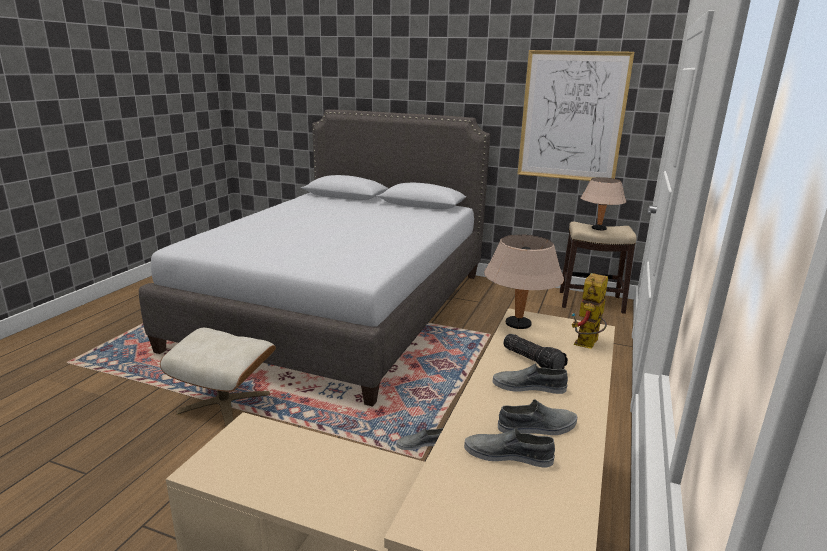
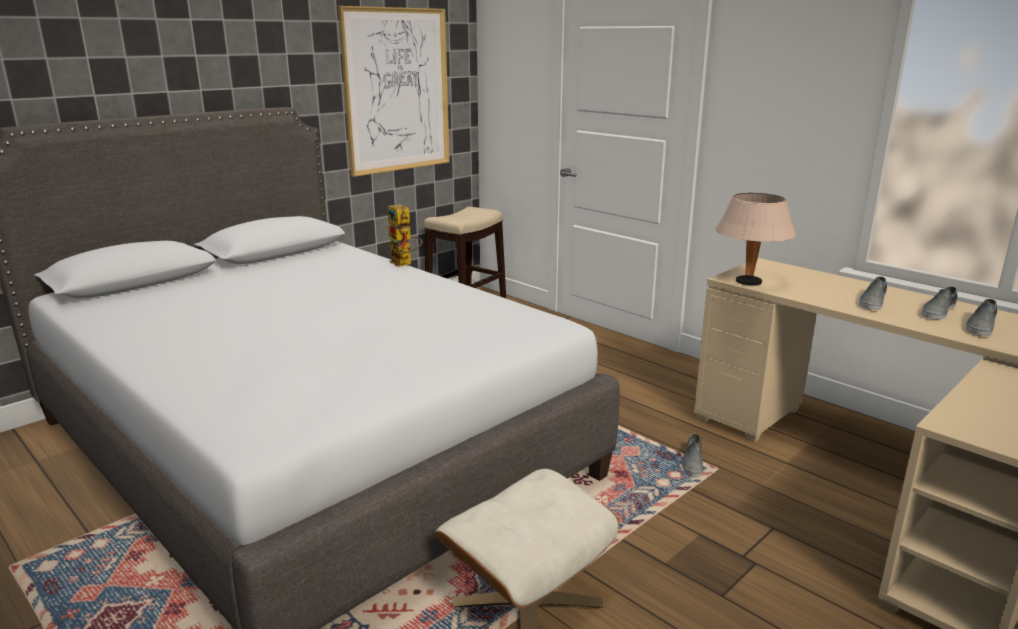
camera: 65 degrees left, 0 degrees up
grey shoe [498,400,577,435] -> grey shoe turned 150 degrees counterclockwise [921,286,958,320]
flashlight [503,334,568,369] -> none
toy robot [571,273,608,349] -> toy robot moved to [387,204,422,267]
beige table lamp [581,177,627,231] -> none

